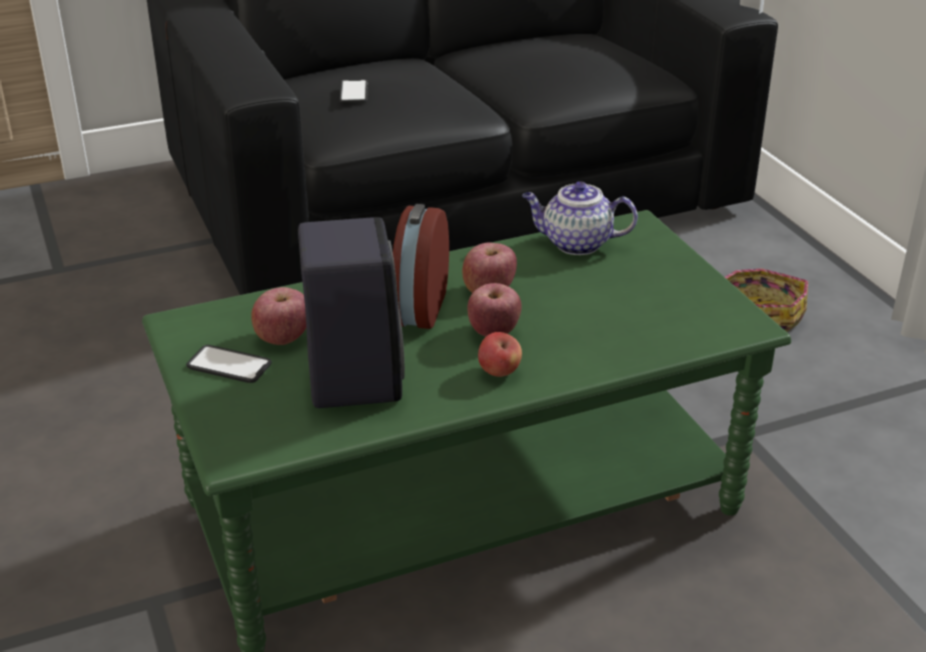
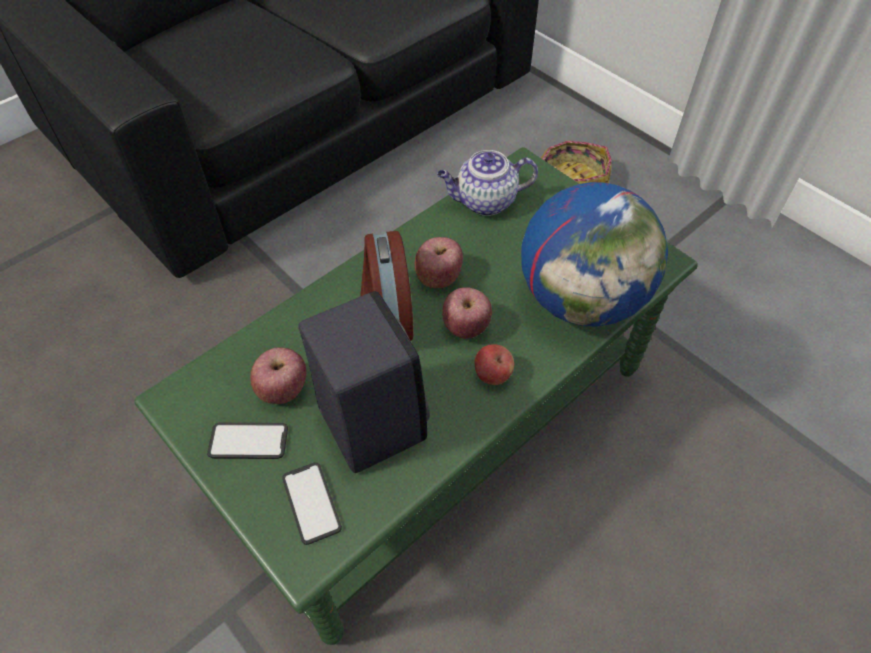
camera: 20 degrees left, 20 degrees up
phone [340,79,368,103] -> phone moved to [282,462,342,545]
none -> globe [521,182,668,327]

